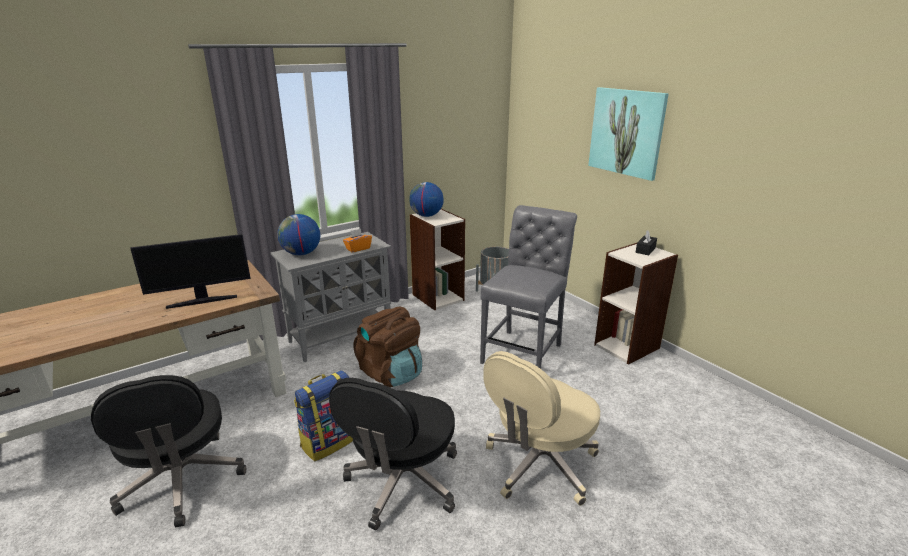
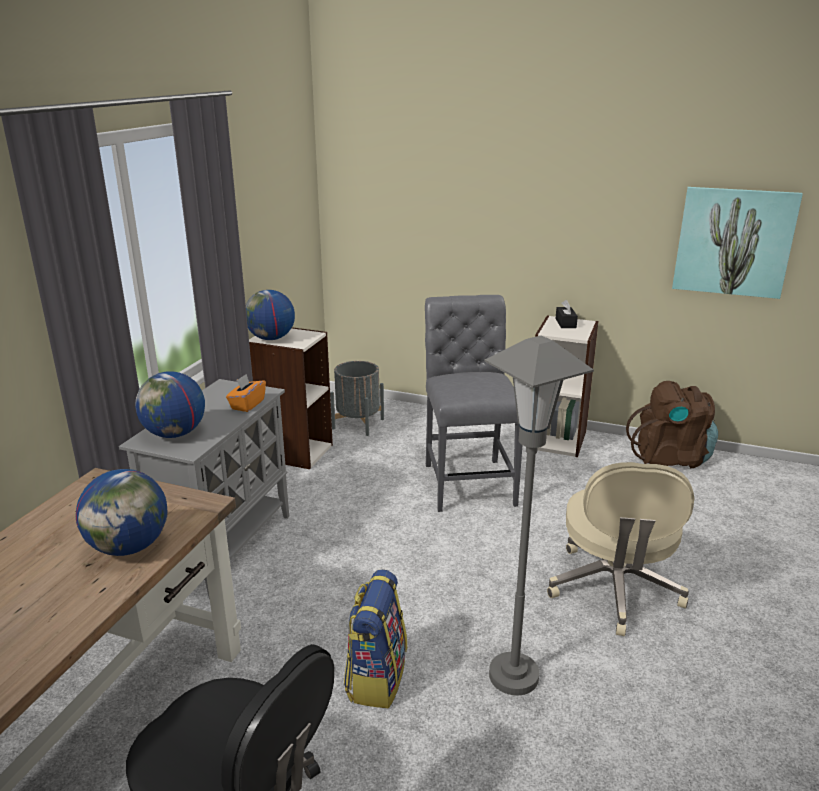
camera: 35 degrees left, 0 degrees up
monitor [130,234,251,309] -> globe [76,469,168,556]
black office chair [329,378,457,530] -> grey floor lamp [484,335,594,695]
brown backpack [353,307,422,387] -> brown backpack moved to [626,381,718,468]
picture [588,87,669,181] -> picture moved to [672,187,803,299]

